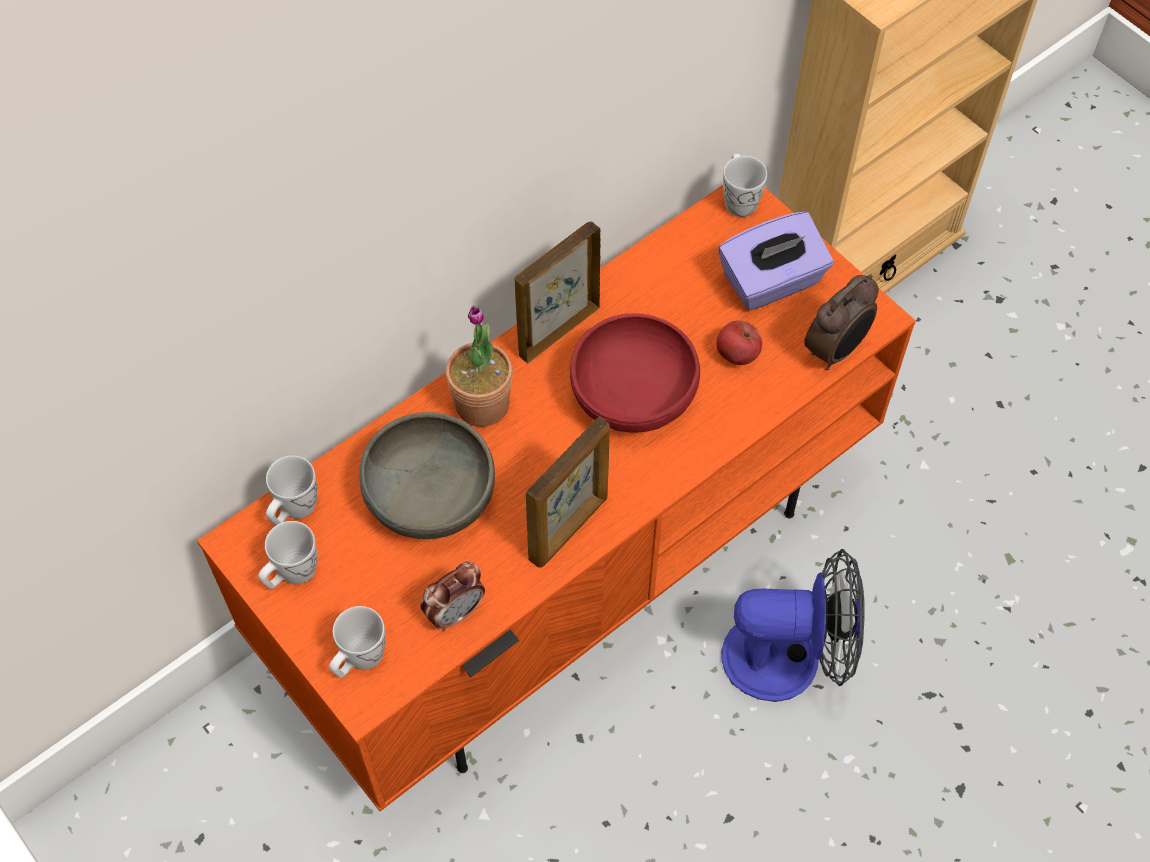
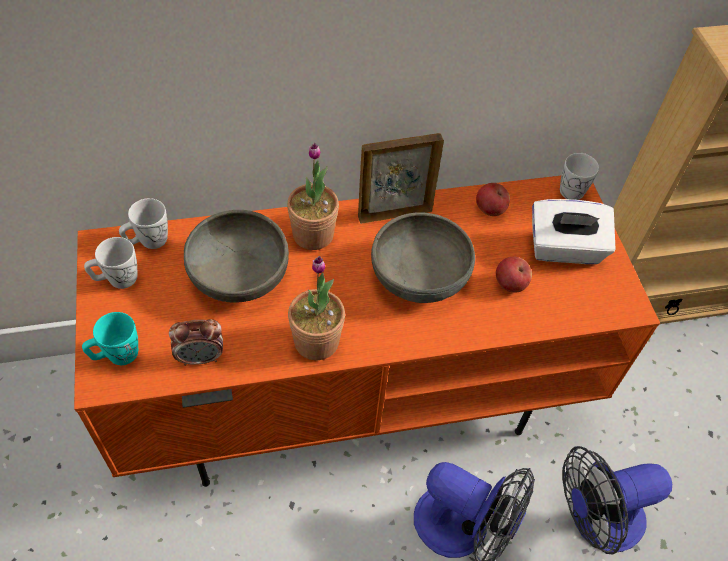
camera: 25 degrees right, 5 degrees down
white mug [329,606,386,678] -> turquoise mug [82,312,138,365]
picture frame [526,417,610,568] -> potted plant [288,256,345,360]
red bowl [570,313,700,433] -> grey bowl [371,212,475,303]
purple tissue box [719,212,834,310] -> white tissue box [532,199,615,264]
alarm clock [804,274,879,370] -> none
none -> apple [476,183,510,216]
none -> fan [562,446,672,554]

